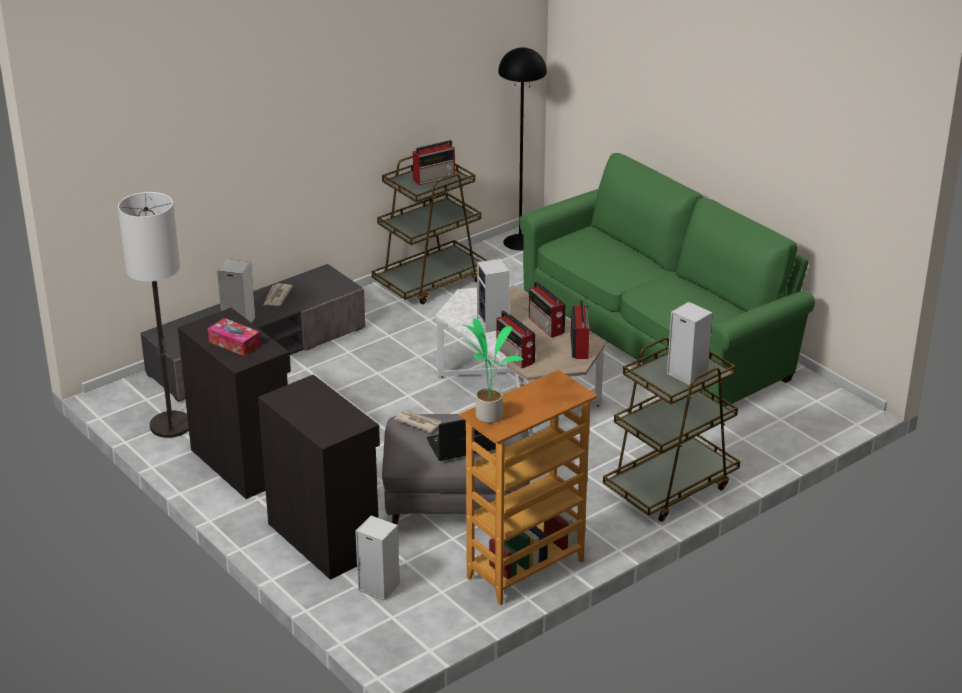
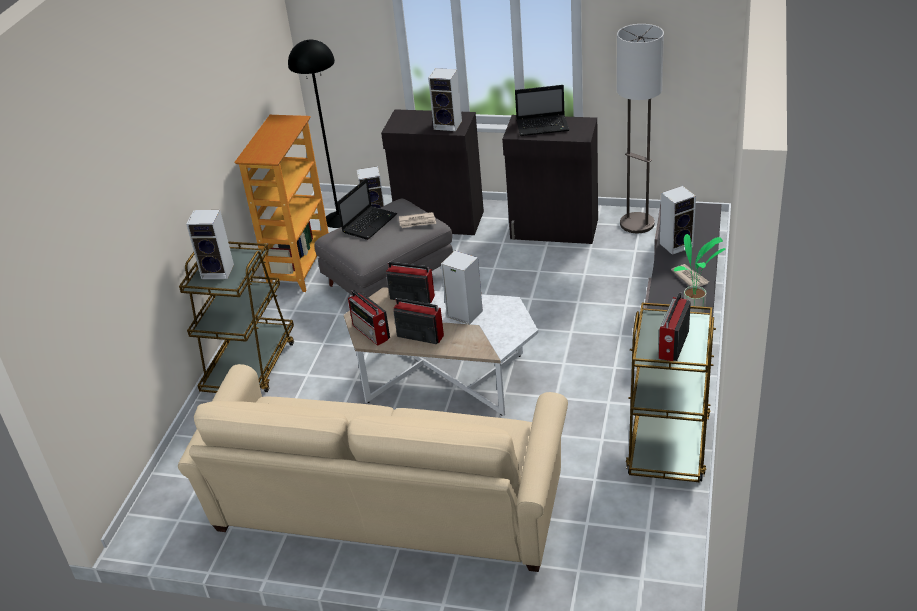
camera: 145 degrees right, 5 degrees up
tissue box [208,318,261,356] -> laptop [515,85,569,136]
potted plant [462,318,523,423] -> potted plant moved to [674,234,725,313]
black floor lamp [498,47,547,251] -> black floor lamp moved to [288,40,341,228]
green sofa [519,153,815,407] -> beige sofa [178,364,568,572]
none -> speaker [428,68,462,131]

